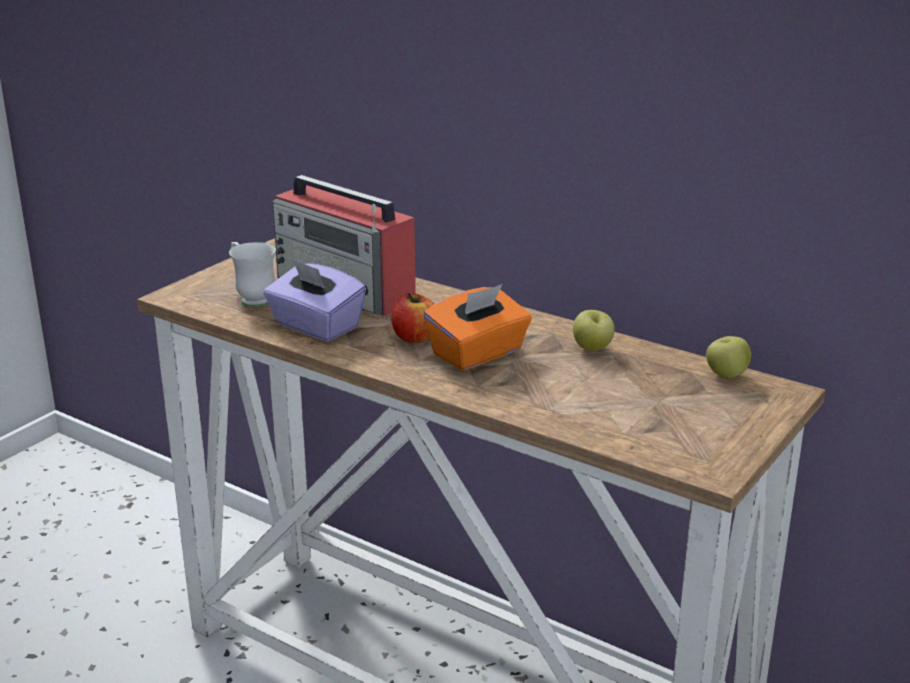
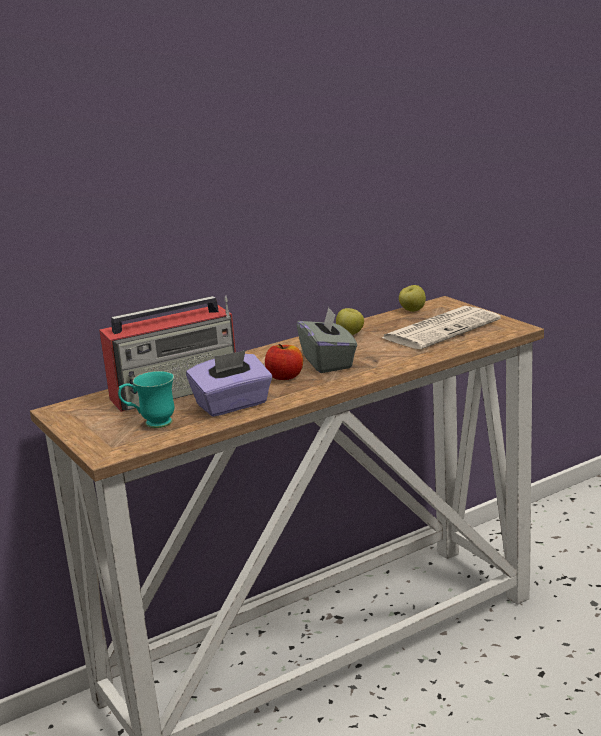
camera: 65 degrees left, 5 degrees down
white mug [229,242,276,307] -> turquoise mug [118,371,174,428]
orange tissue box [423,284,532,370] -> grey tissue box [297,307,357,373]
none -> newspaper [382,306,501,349]

